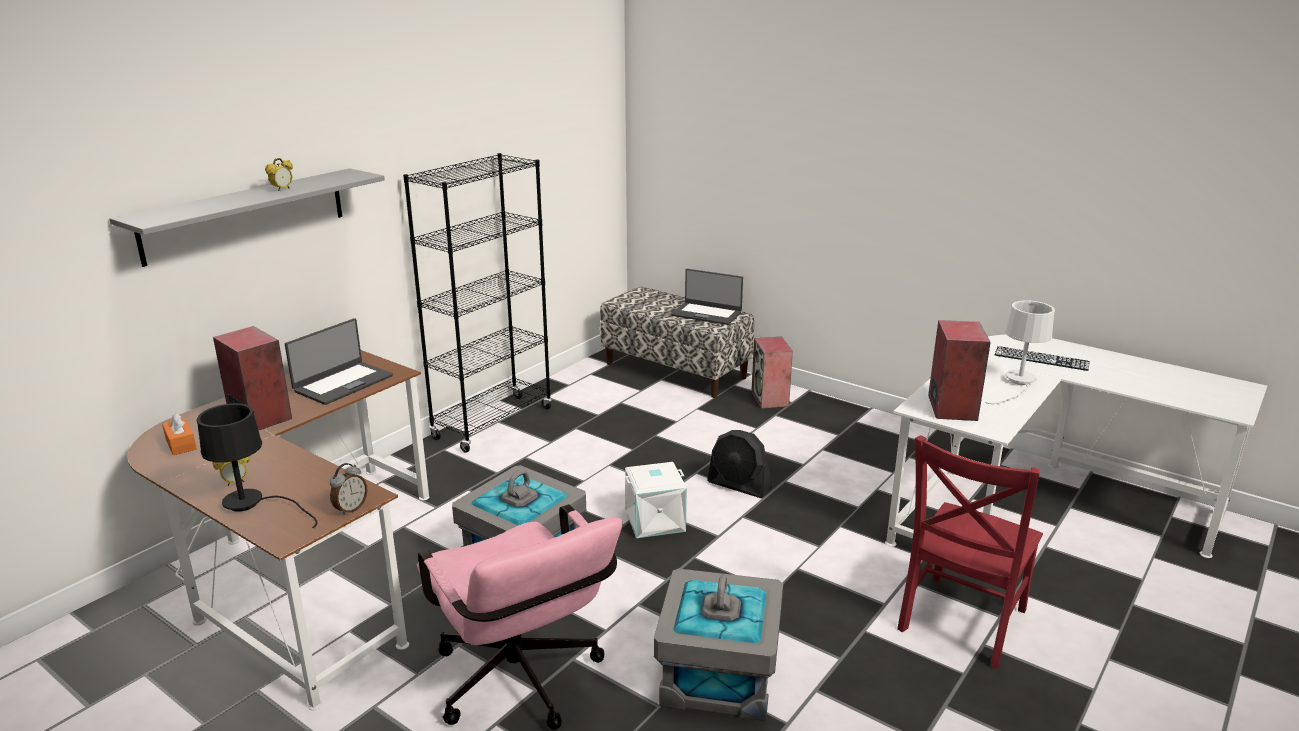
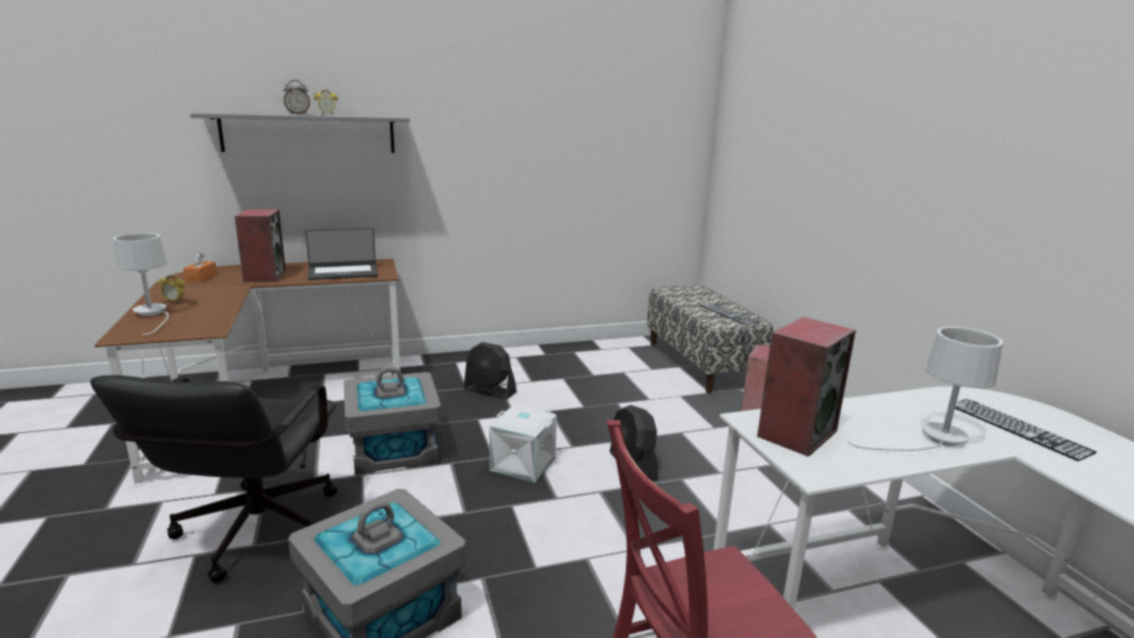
camera: 35 degrees right, 5 degrees down
black table lamp [196,403,317,528] -> white table lamp [113,233,169,336]
alarm clock [330,463,368,516] -> alarm clock moved to [284,80,310,115]
black bookcase [403,153,552,453] -> none
pink office chair [417,504,622,730] -> black office chair [90,375,338,583]
laptop [671,269,743,325] -> keyboard [700,303,760,325]
none -> black fan [463,342,517,399]

